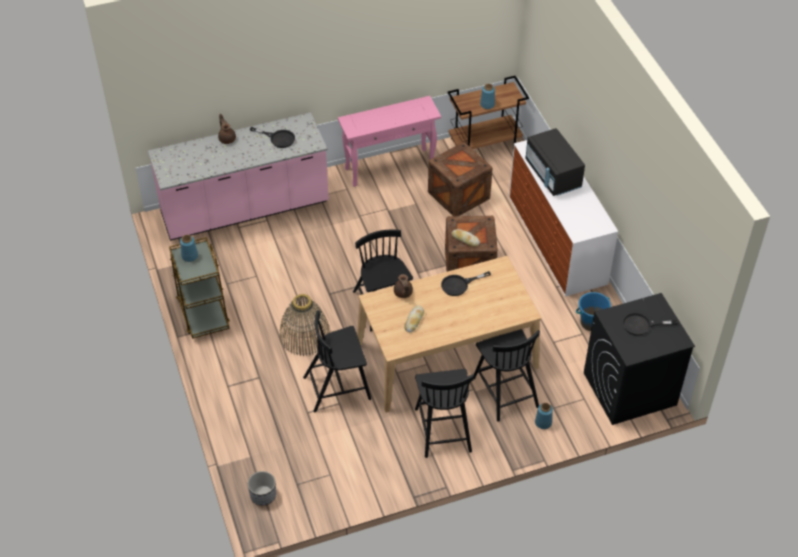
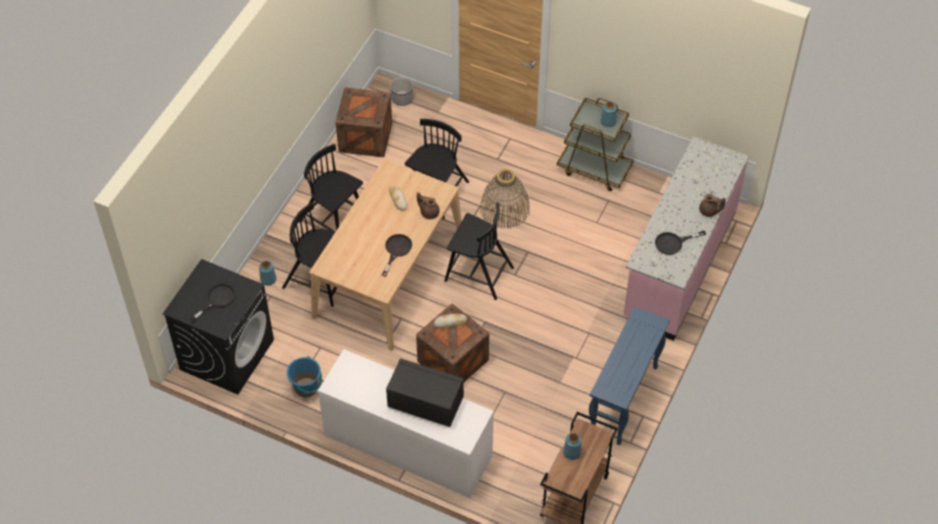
camera: 135 degrees right, 5 degrees up
pink console table [338,96,441,187] -> blue console table [589,306,670,445]
crate [428,142,492,216] -> crate moved to [336,88,392,157]

